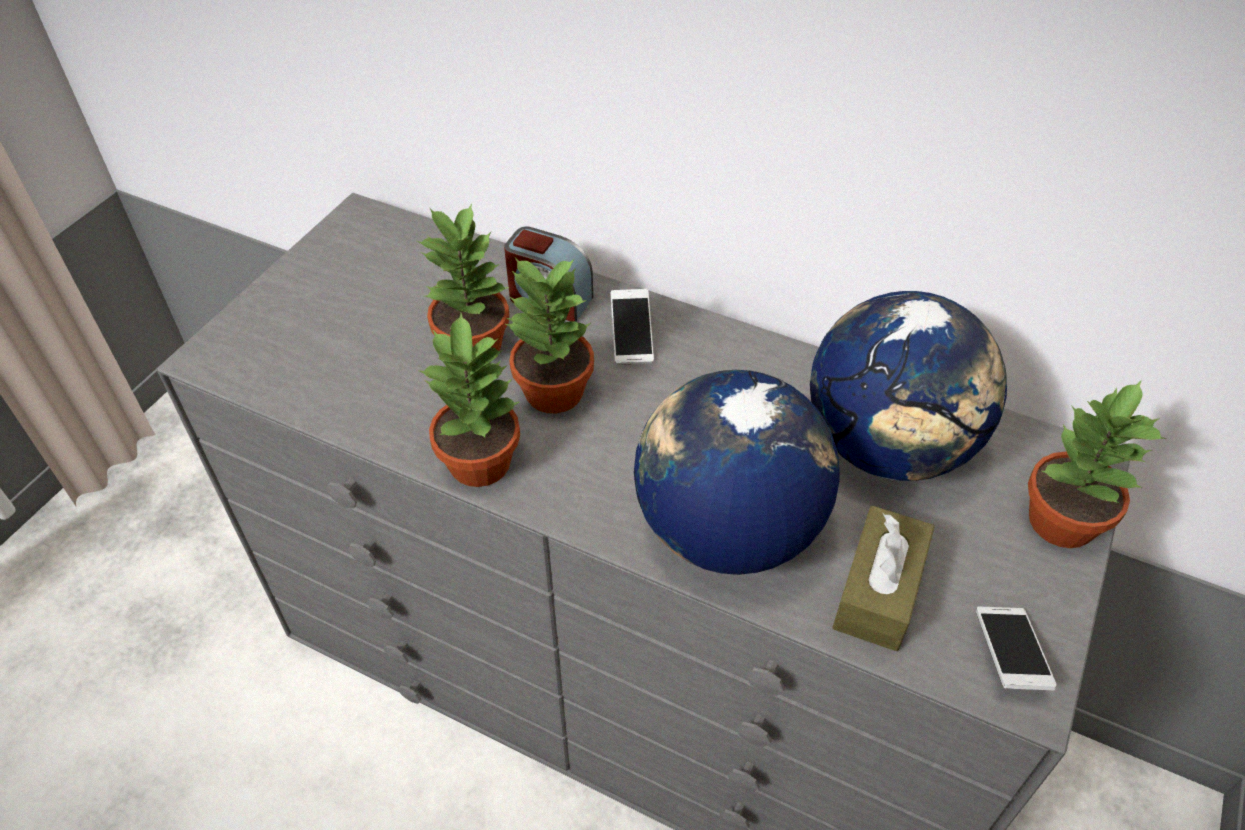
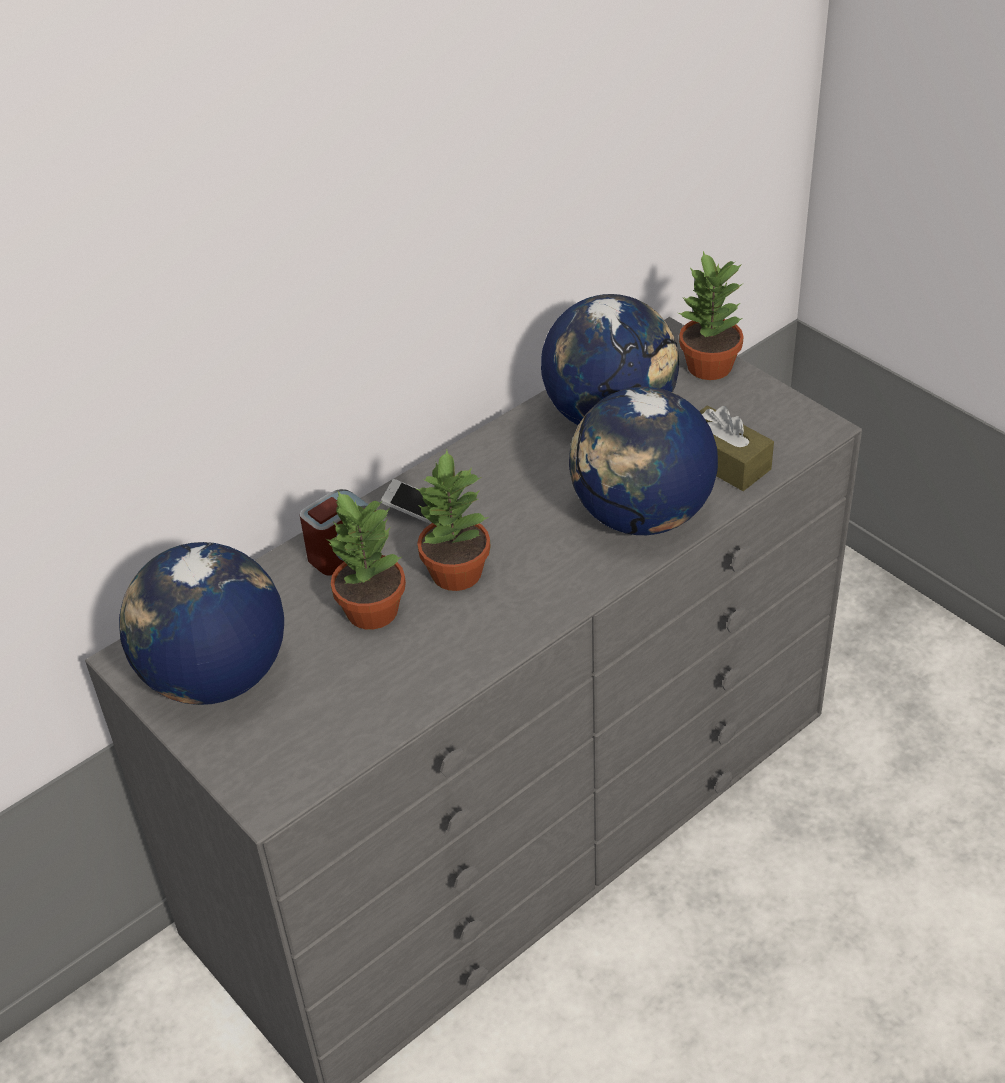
camera: 65 degrees left, 5 degrees down
potted plant [418,313,520,487] -> none
phone [976,606,1057,690] -> none
none -> globe [119,542,284,705]

